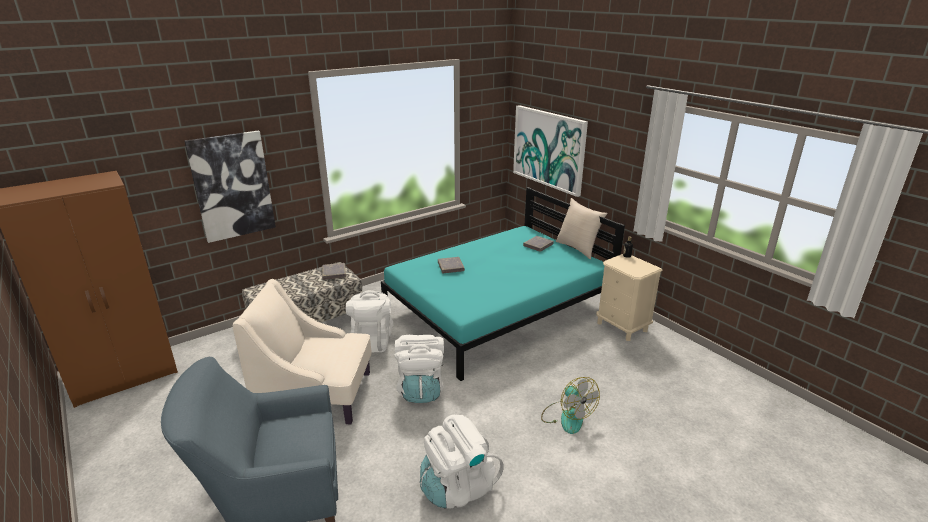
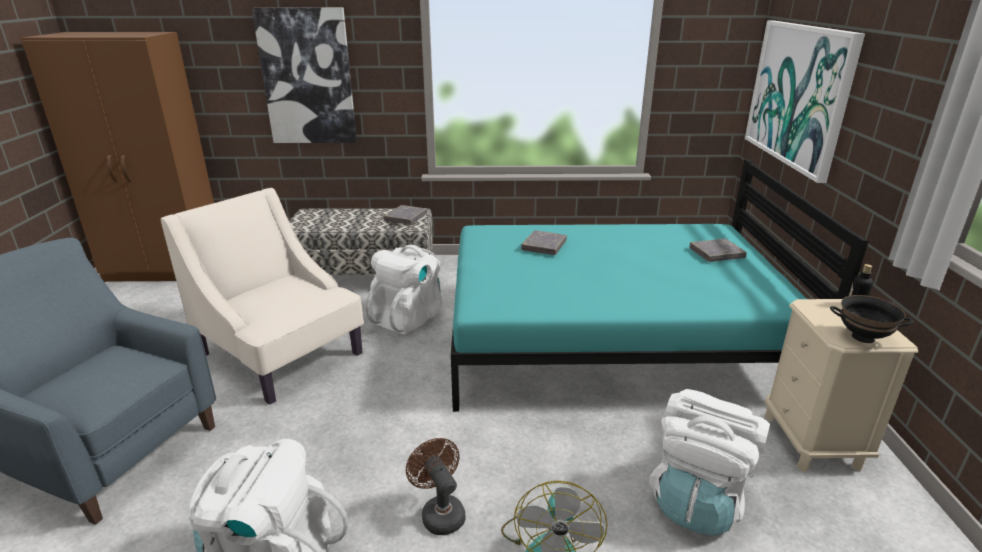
camera: 35 degrees right, 0 degrees up
white backpack [394,335,444,403] -> white backpack moved to [649,389,770,536]
beige pillow [556,198,607,259] -> none
none -> brown fan [406,438,466,535]
none -> black bowl [830,295,913,343]

